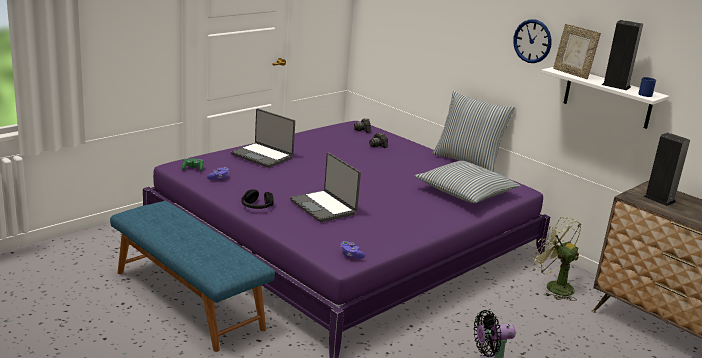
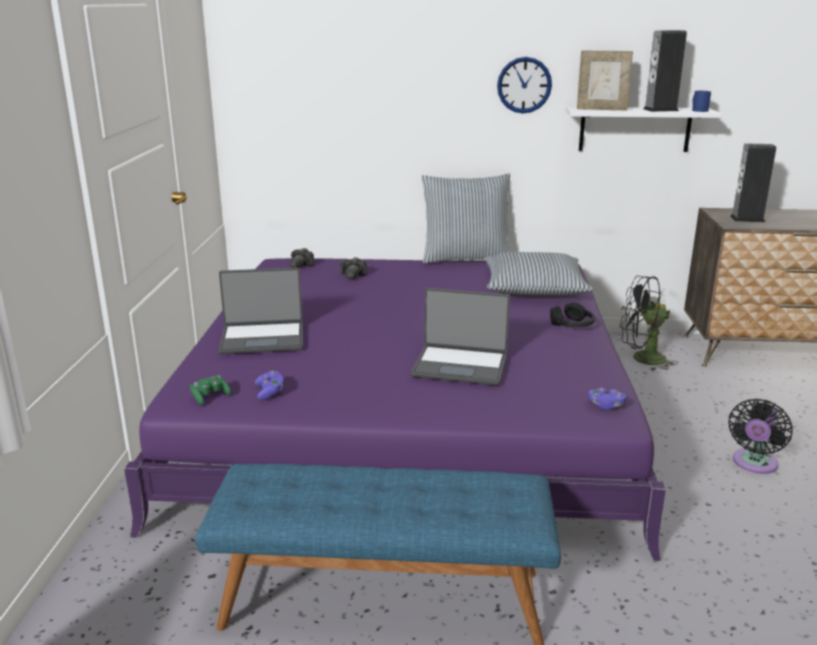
camera: 40 degrees left, 0 degrees up
black headphones [241,190,274,209] -> black headphones moved to [550,303,595,327]
green fan [532,217,581,301] -> black fan [620,276,678,371]

